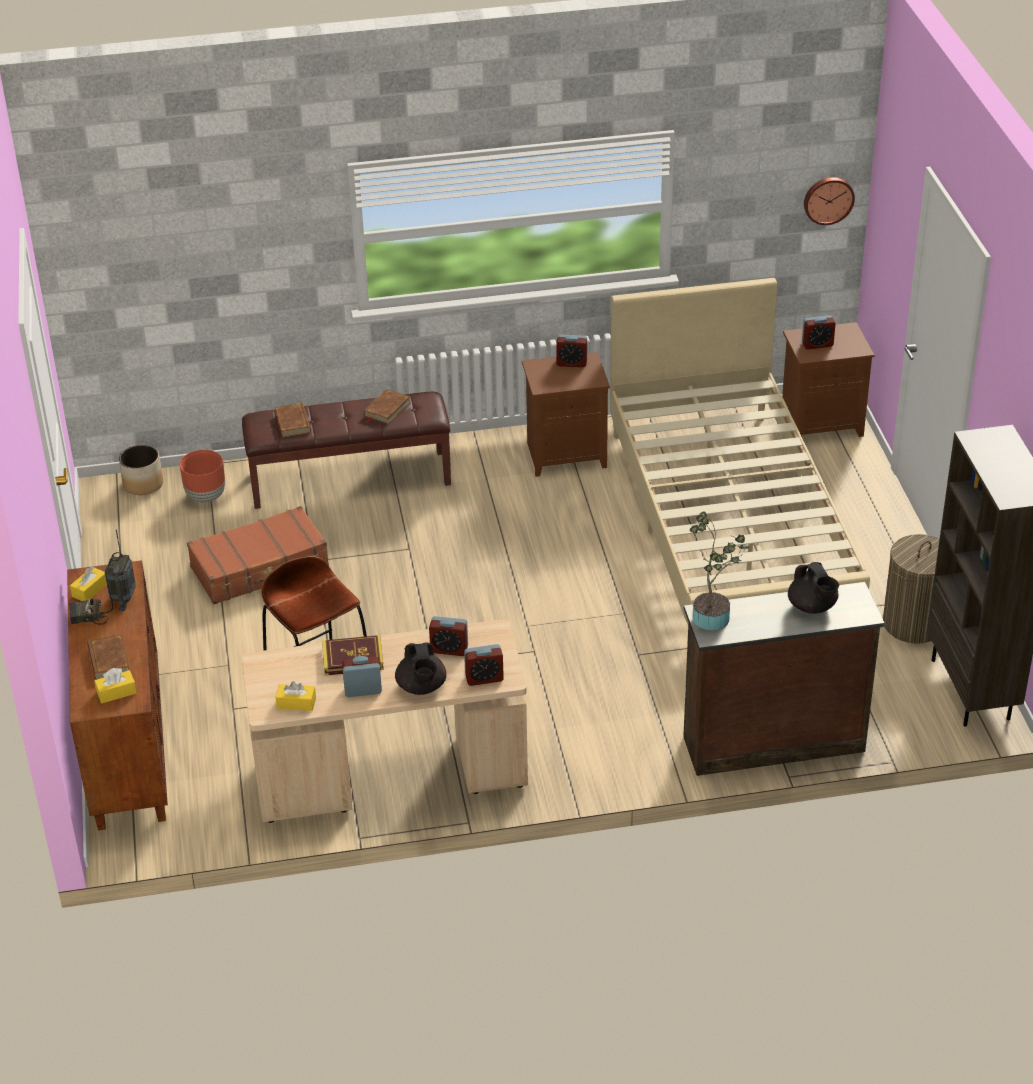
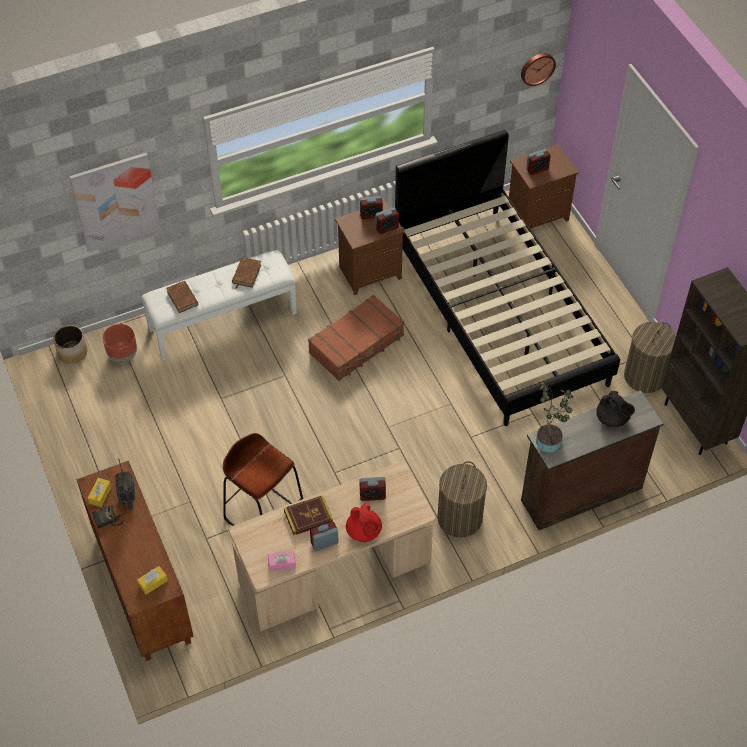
camera: 15 degrees left, 15 degrees up
brown book [87,634,129,680] -> none
brown suitcase [187,506,329,604] -> brown suitcase moved to [308,295,404,381]
brown bench [242,392,451,509] -> white bench [141,250,297,360]
yellow tissue box [275,681,316,711] -> pink tissue box [268,551,296,571]
black teapot [395,643,446,695] -> red teapot [346,504,382,542]
alarm clock [464,644,504,686] -> alarm clock moved to [375,207,399,234]
beige bed [610,278,870,624] -> black bed [395,130,620,426]
none -> picture [69,153,161,252]
none -> laundry basket [437,461,487,538]

